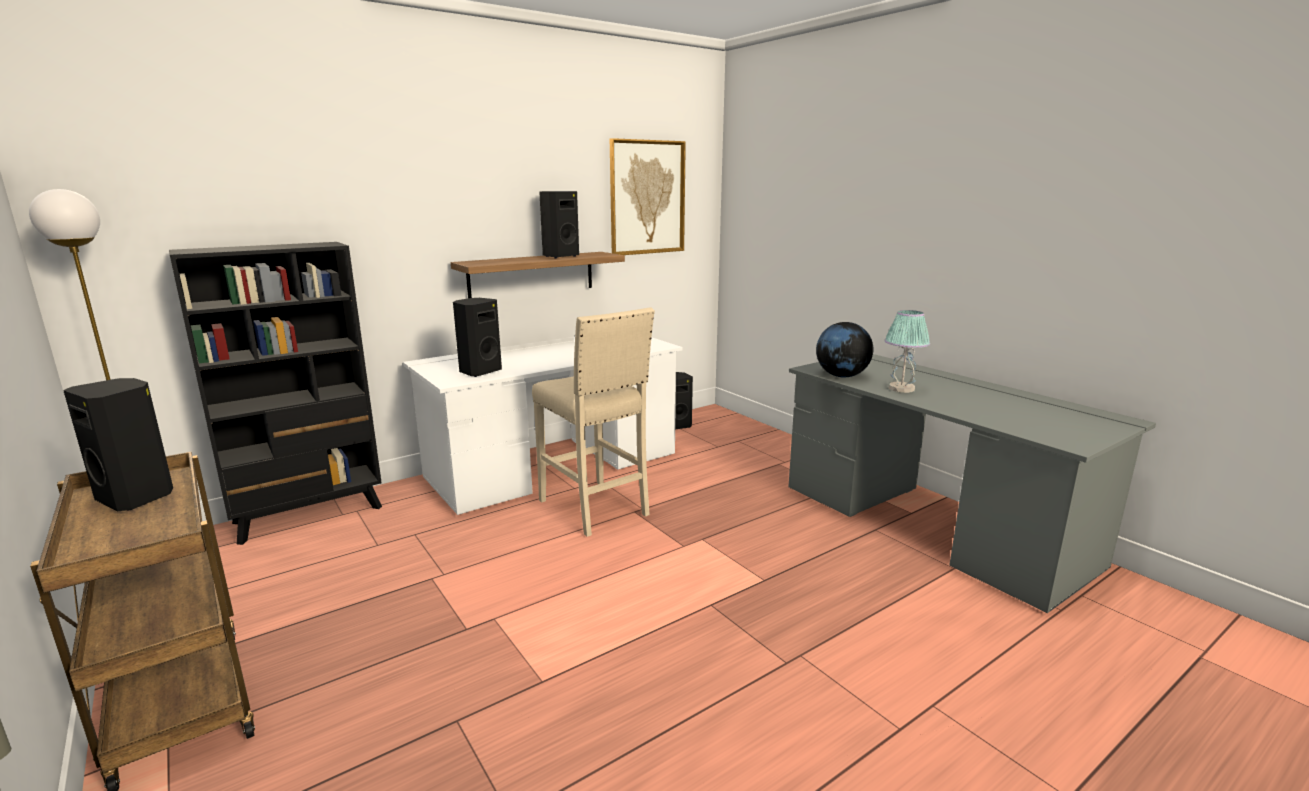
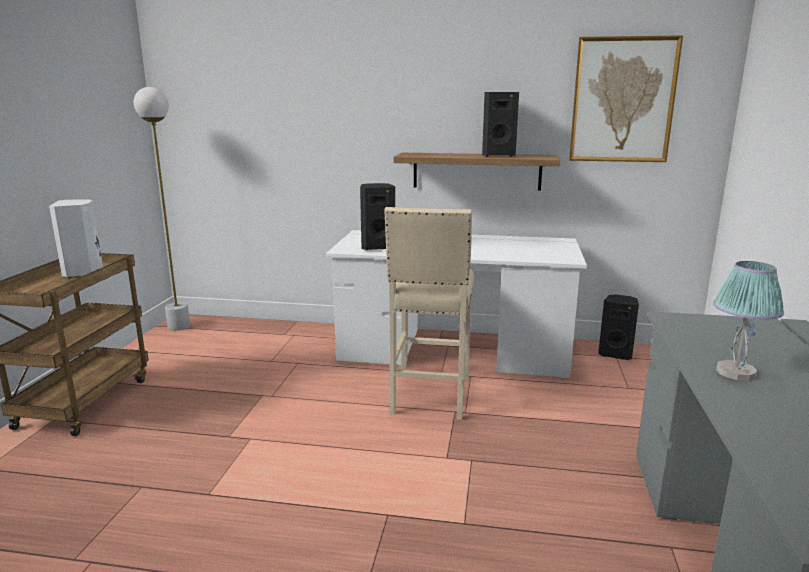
camera: 45 degrees right, 0 degrees up
black speaker [63,378,173,512] -> white speaker [49,199,103,278]
black bookcase [169,242,382,545] -> none
globe [816,322,873,378] -> none

